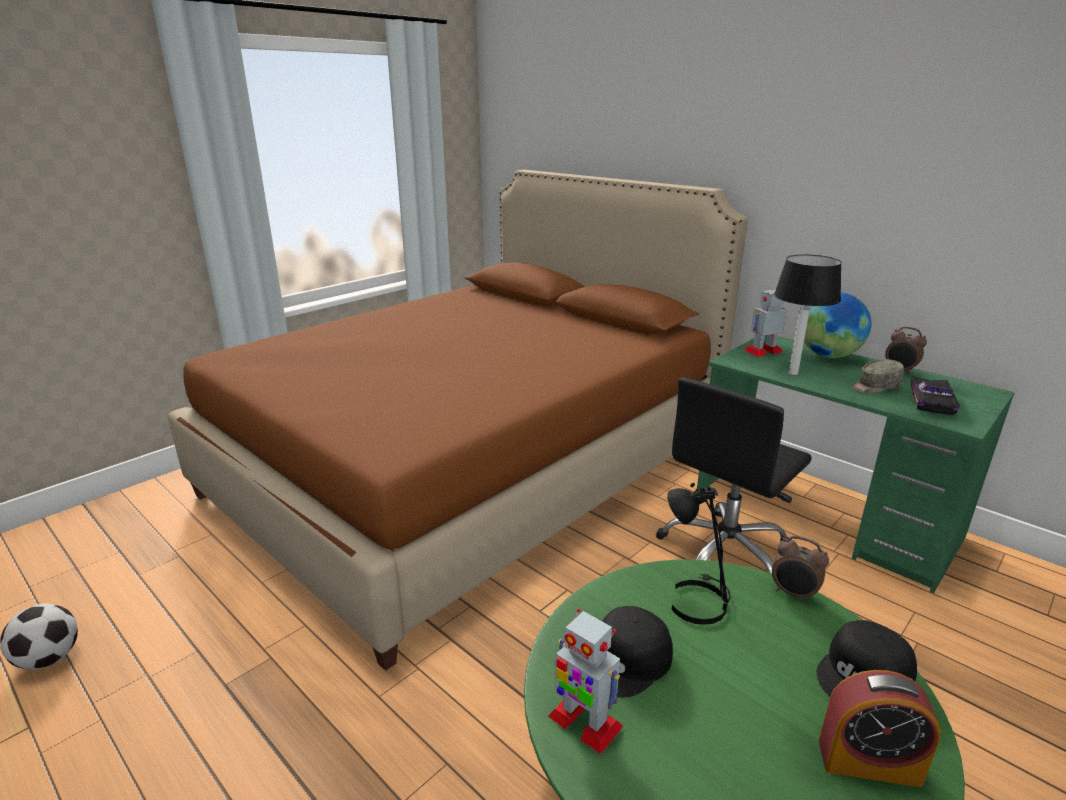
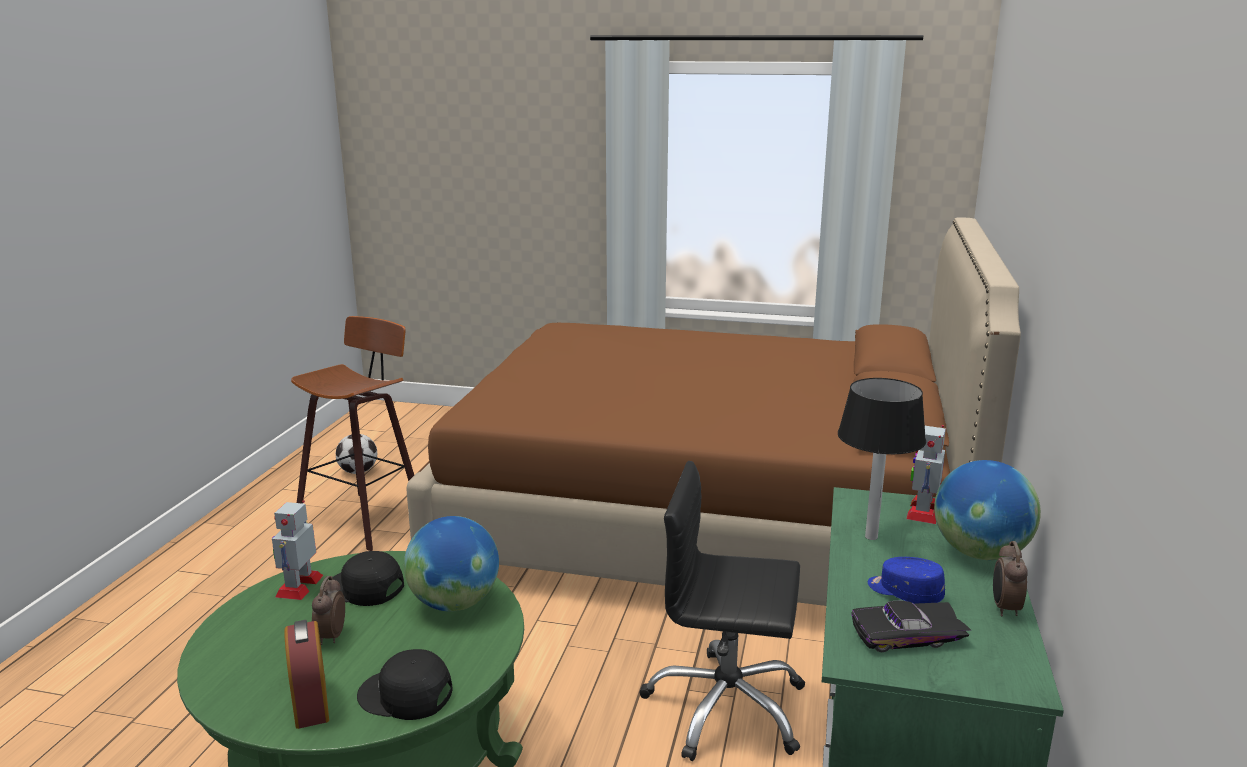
camera: 60 degrees right, 5 degrees down
black table lamp [667,483,730,625] -> globe [404,516,499,611]
toy robot [744,289,787,357] -> toy robot turned 105 degrees counterclockwise [906,425,946,524]
alarm clock [772,536,829,602] -> alarm clock moved to [312,576,345,645]
grey cap [852,359,904,394] -> blue cap [868,557,945,604]
none -> stool [291,316,414,551]

